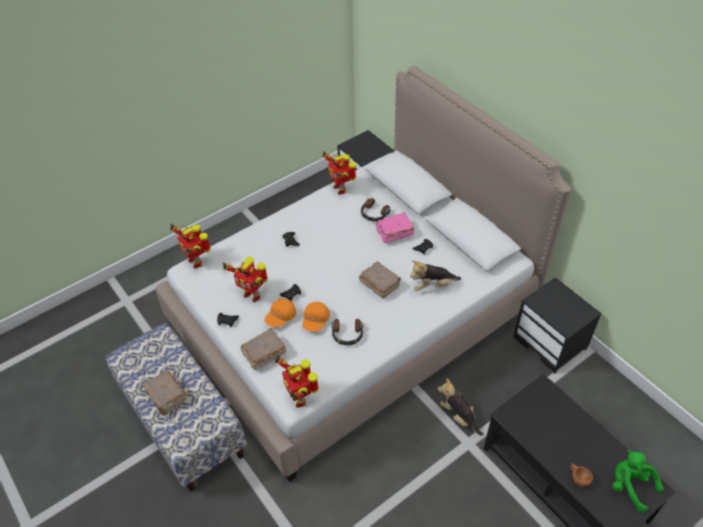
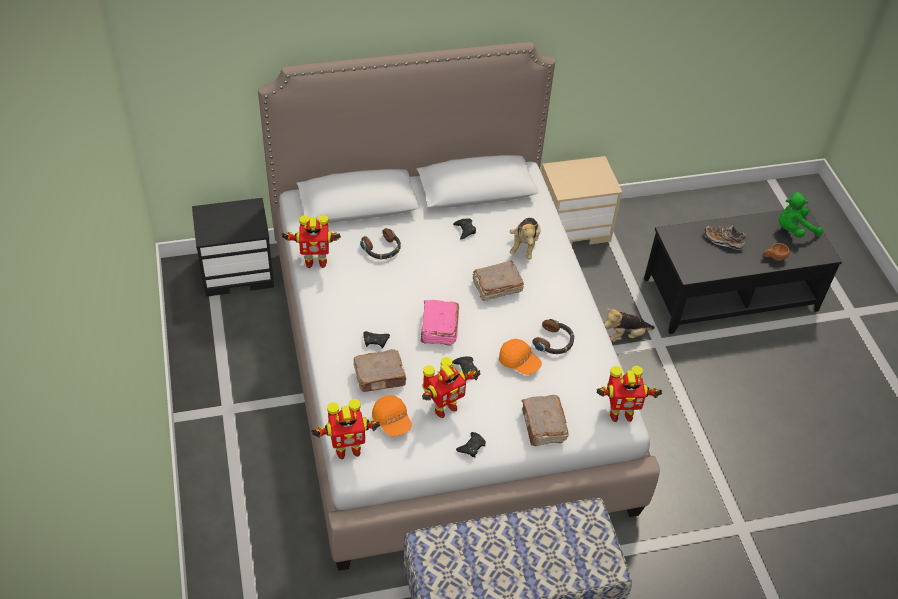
camera: 70 degrees left, 0 degrees up
brown book [142,371,187,415] -> brown book moved to [354,349,406,392]
orange cap [264,298,296,328] -> orange cap moved to [372,395,412,436]
pink book [376,213,414,243] -> pink book moved to [421,300,459,346]
black nightstand [514,277,601,374] -> beige nightstand [541,156,622,245]
none -> shoe [705,225,747,250]

